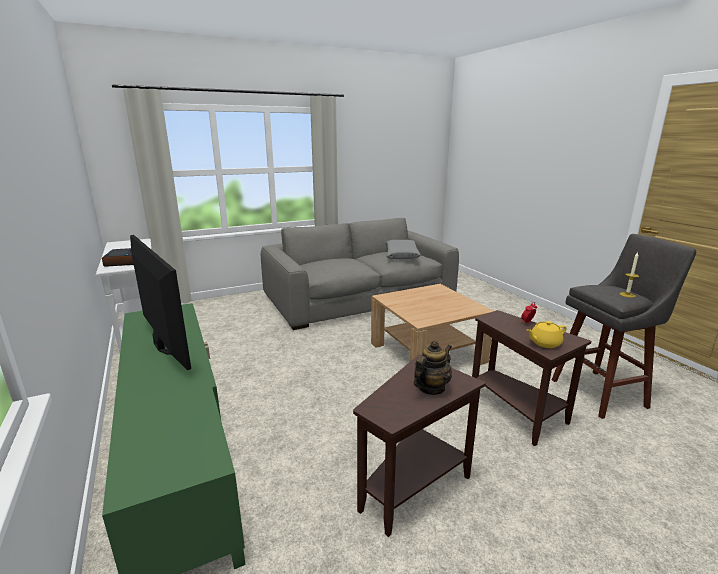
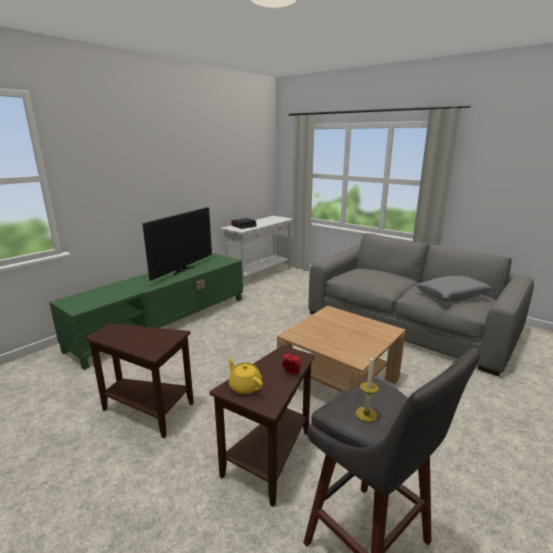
camera: 65 degrees right, 0 degrees up
teapot [414,341,452,395] -> none

